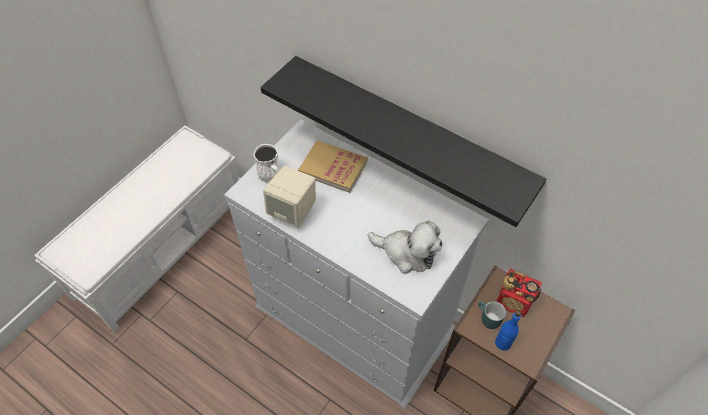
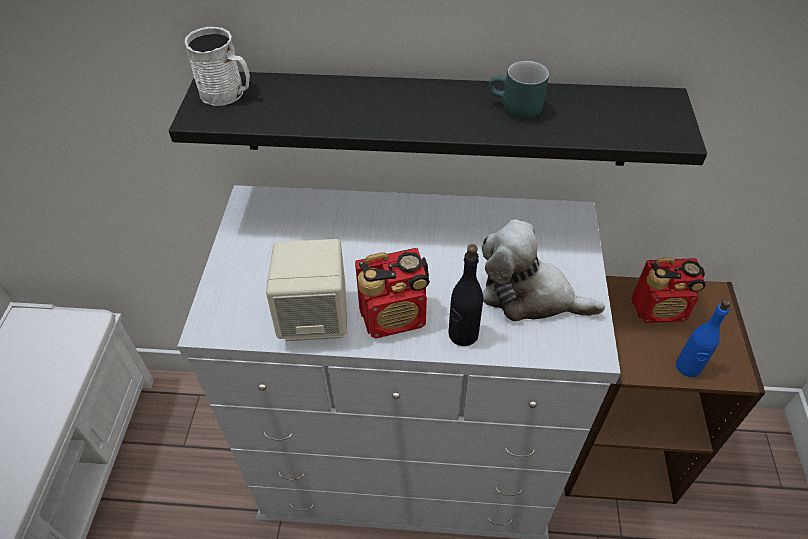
camera: 30 degrees left, 5 degrees down
white mug [253,144,280,183] -> white mug moved to [185,27,250,106]
book [298,140,368,193] -> none
plush toy [368,221,442,274] -> plush toy turned 150 degrees counterclockwise [482,219,605,321]
turquoise mug [478,301,506,329] -> turquoise mug moved to [489,61,549,120]
none -> radio [355,248,430,339]
none -> black bottle [448,244,483,346]

